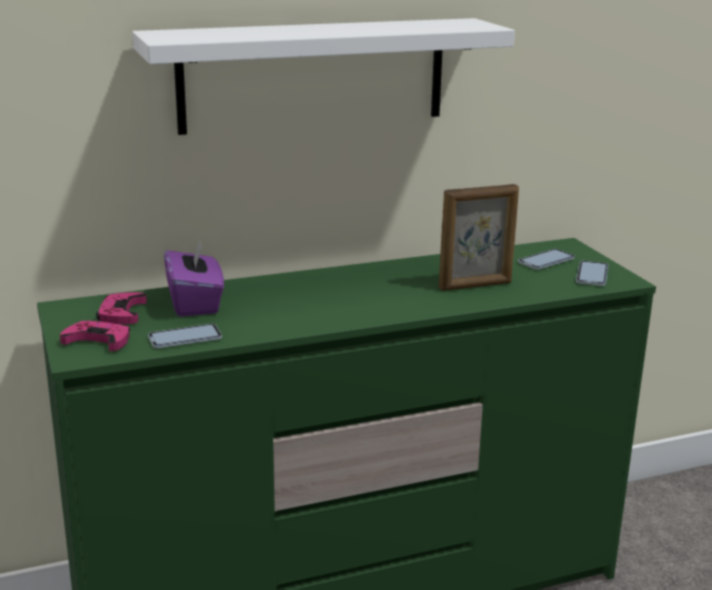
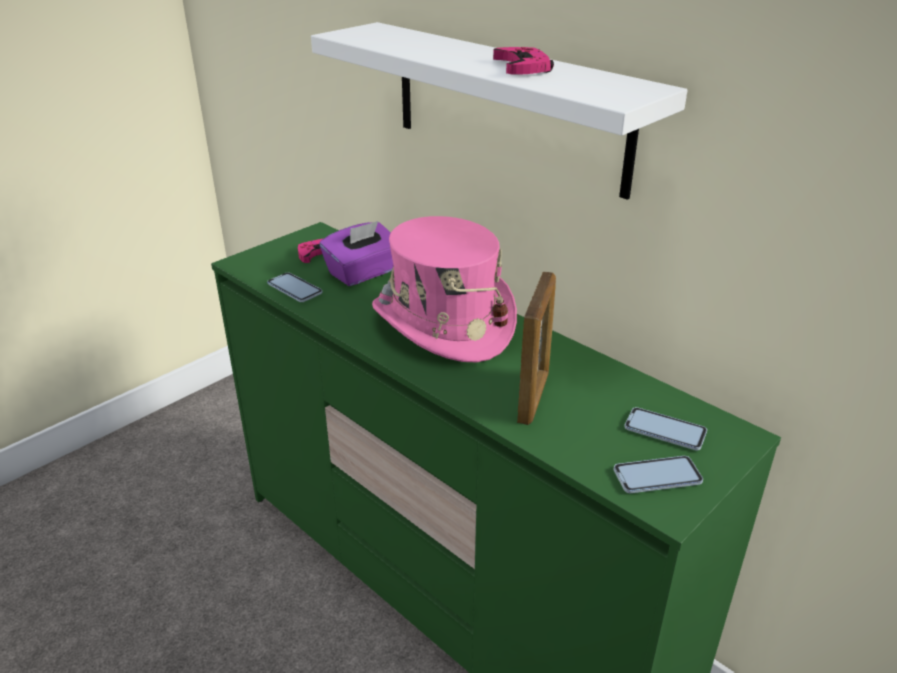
camera: 65 degrees right, 10 degrees up
pink game controller [60,320,130,351] -> pink game controller moved to [493,47,554,75]
picture frame [439,184,519,291] -> picture frame turned 120 degrees counterclockwise [517,272,556,425]
none -> pink hat [372,216,517,363]

